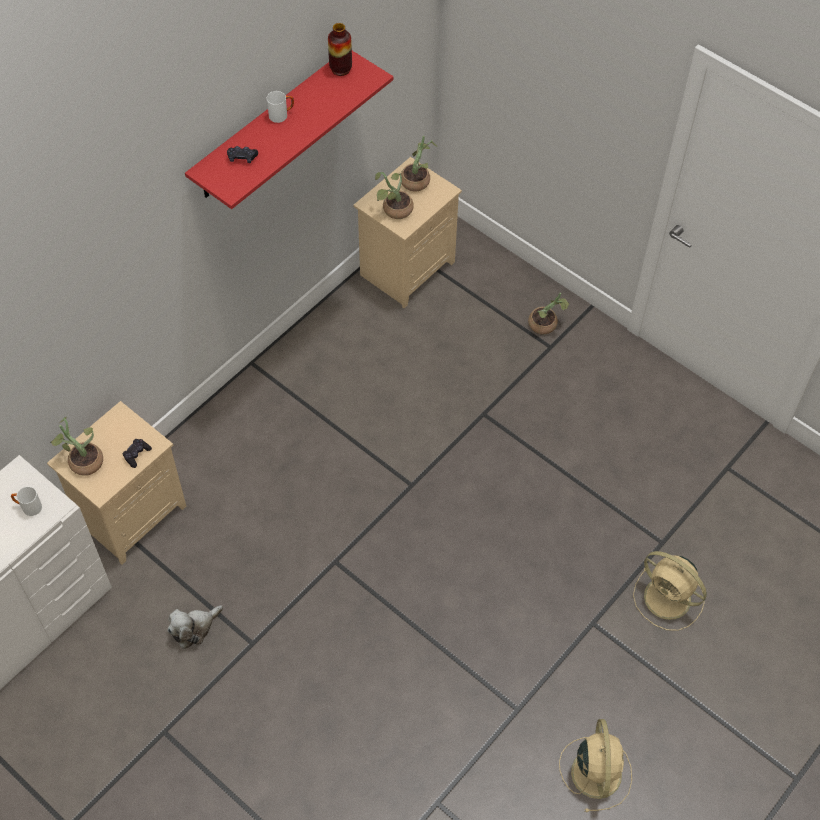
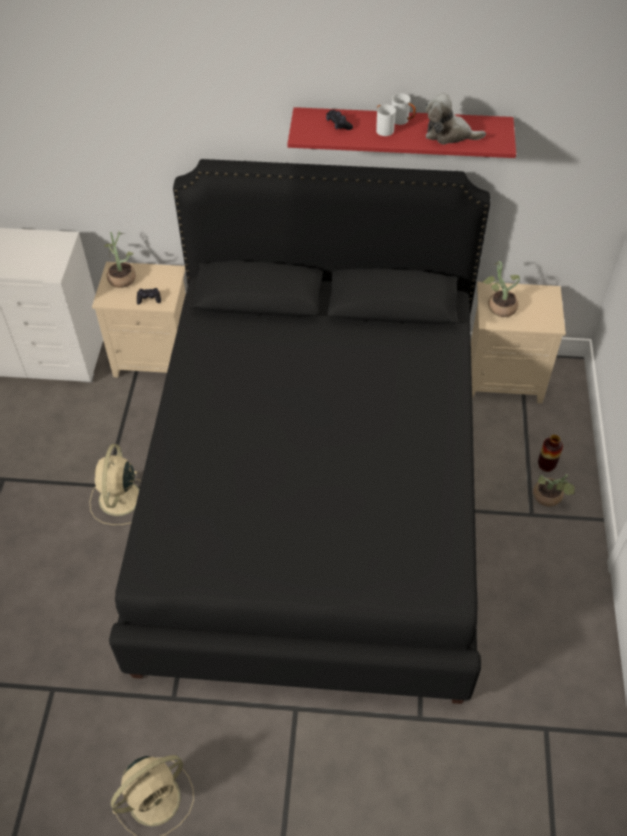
camera: 55 degrees right, 5 degrees down
white mug [11,487,42,516] -> white mug moved to [376,105,396,136]
plush toy [167,605,223,649] -> plush toy moved to [425,93,486,145]
vase [328,23,352,76] -> vase moved to [538,435,563,472]
potted plant [401,136,438,191] -> none
beige fan [633,551,707,631] -> beige fan moved to [89,444,141,525]
none -> black bed [109,159,490,704]

